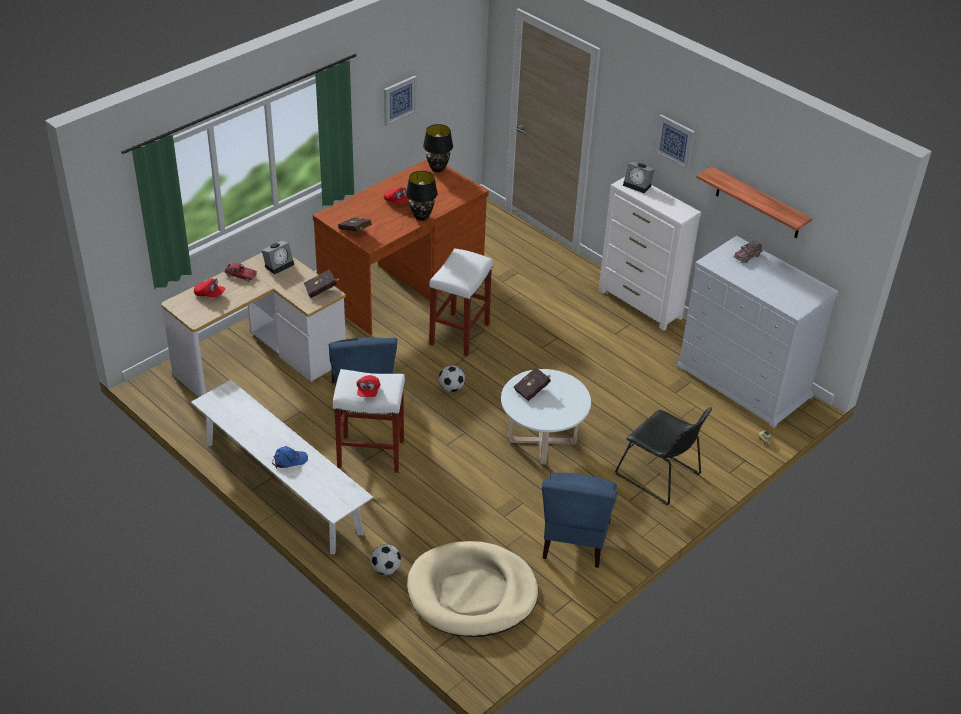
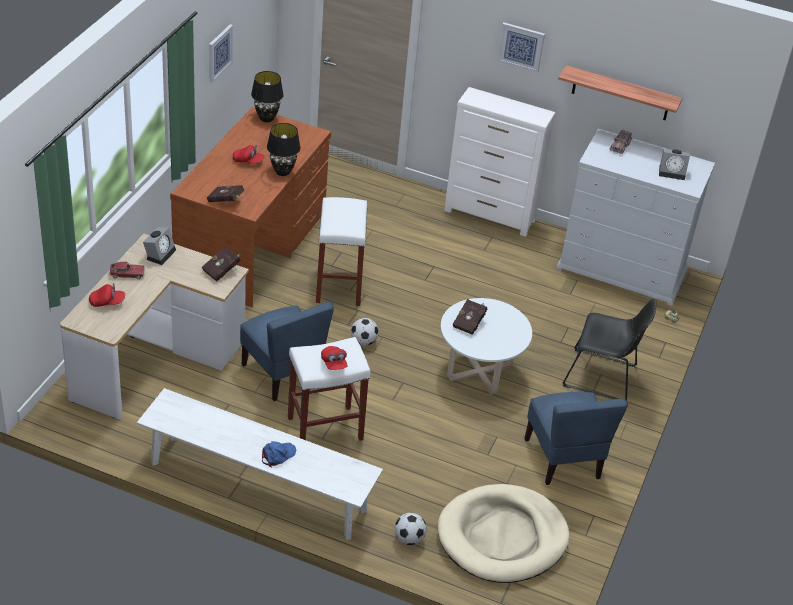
camera: 25 degrees left, 0 degrees up
alarm clock [623,162,655,193] -> alarm clock moved to [659,149,690,180]

